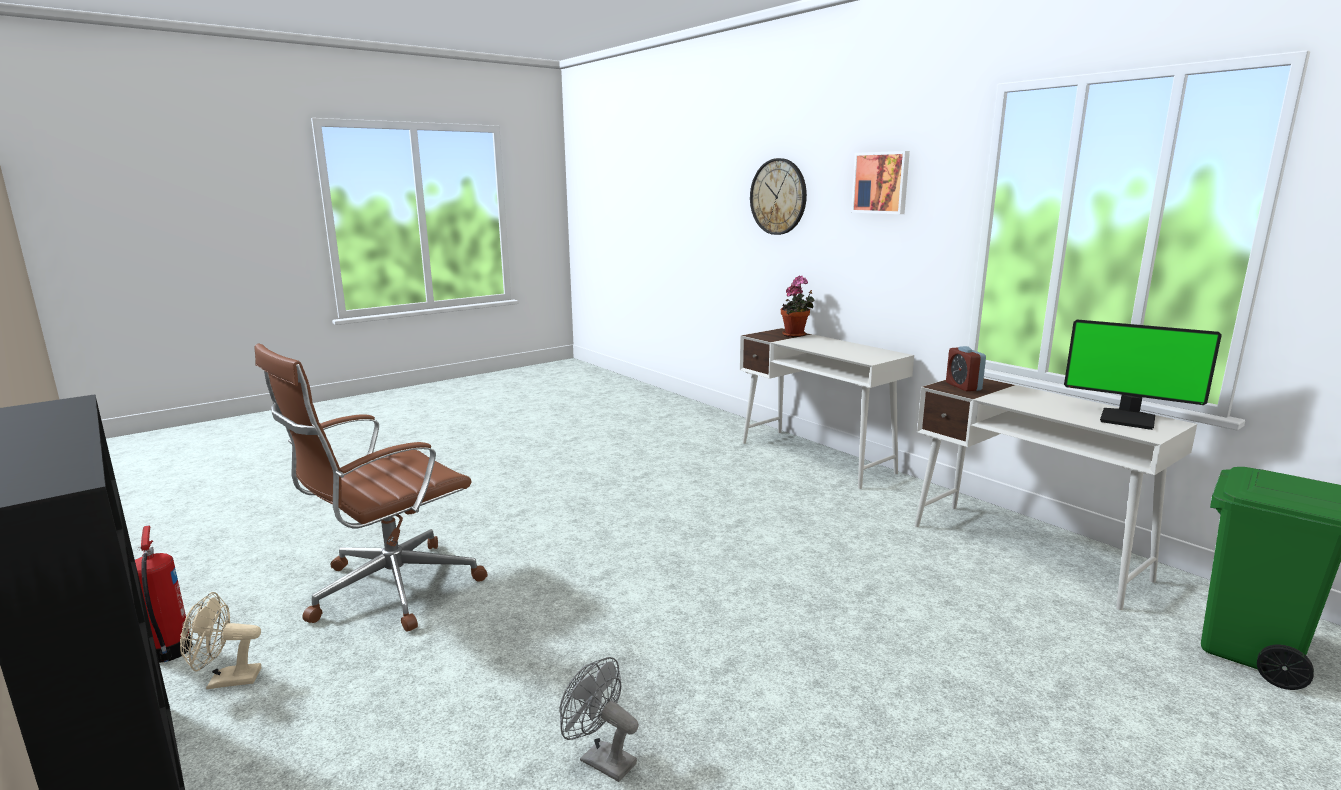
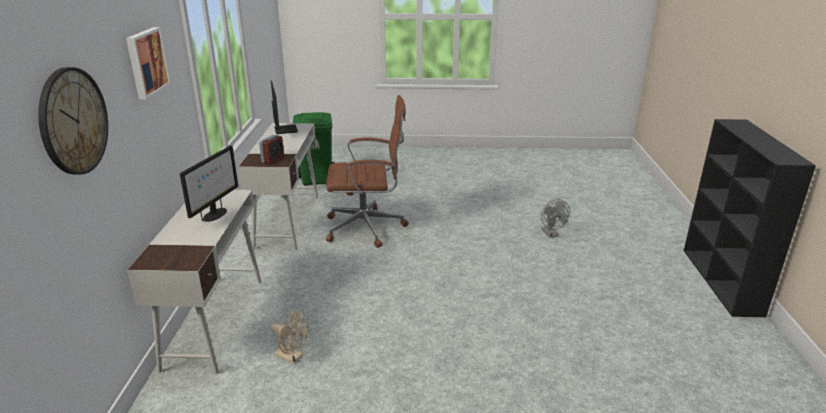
camera: 140 degrees left, 10 degrees up
fire extinguisher [135,525,193,663] -> none
beige fan [180,592,261,689] -> beige fan moved to [270,310,309,364]
brown office chair [254,344,488,632] -> brown office chair moved to [326,95,409,248]
potted plant [781,275,815,337] -> none
none -> monitor [180,145,238,222]

